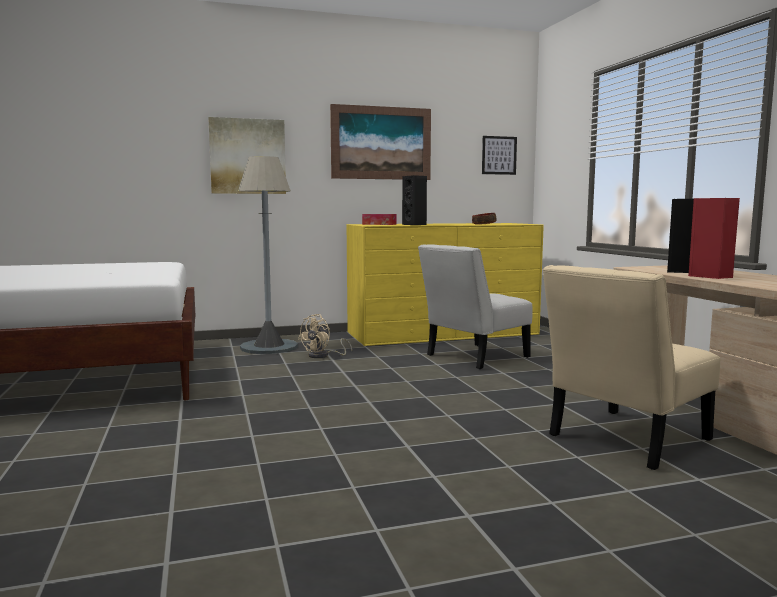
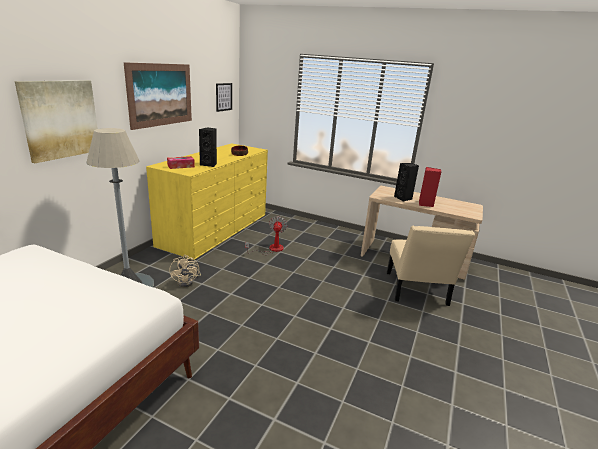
camera: 50 degrees left, 15 degrees up
white chair [418,244,533,369] -> fan [245,216,287,255]

